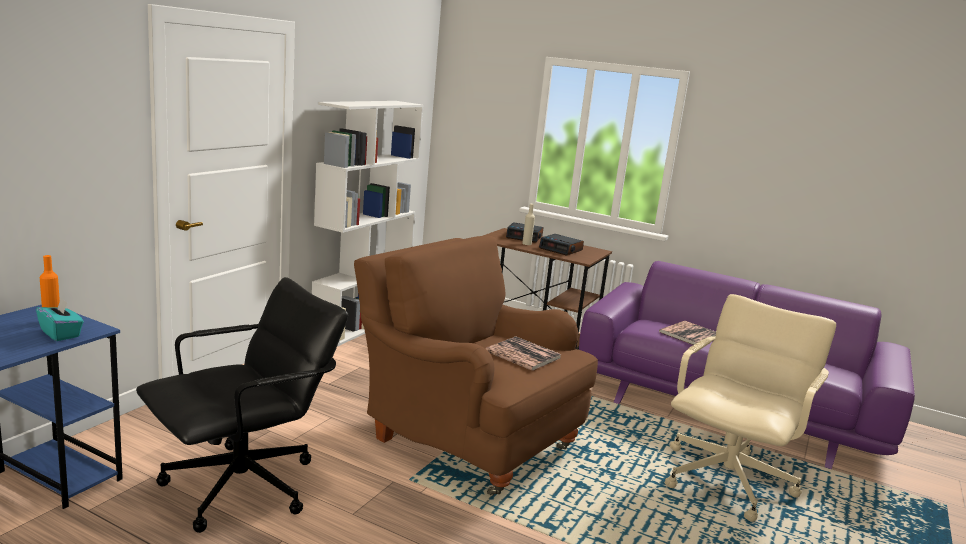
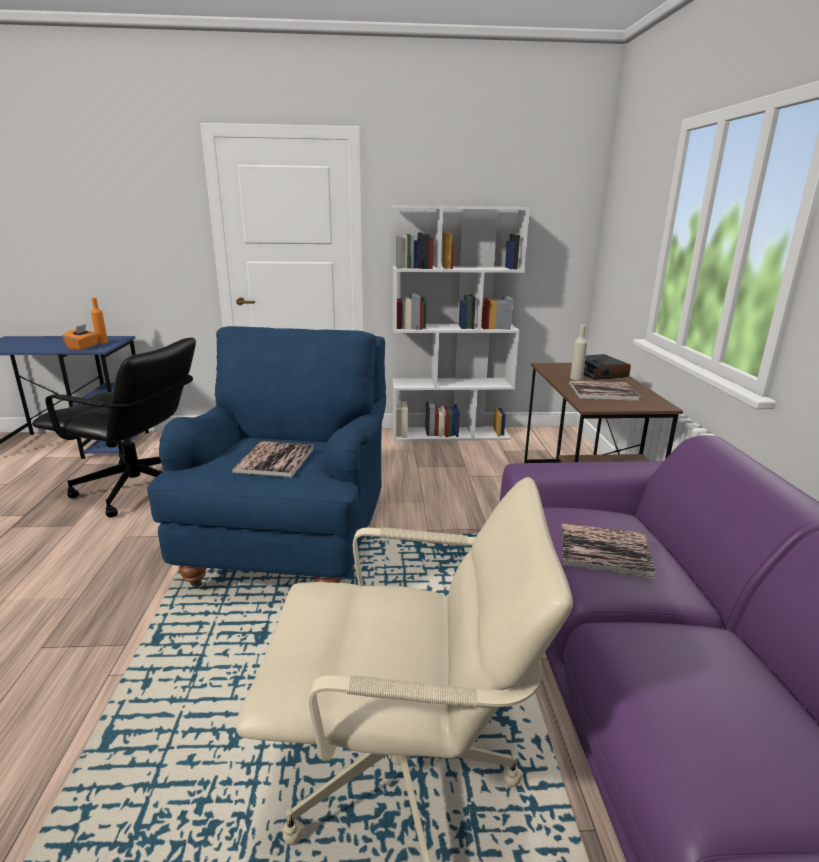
camera: 60 degrees right, 5 degrees up
turquoise tissue box [36,298,84,341] -> orange tissue box [62,324,99,350]
brown armchair [354,236,598,496] -> blue armchair [147,326,386,589]
alarm clock [539,234,584,256] -> book [569,380,640,401]

